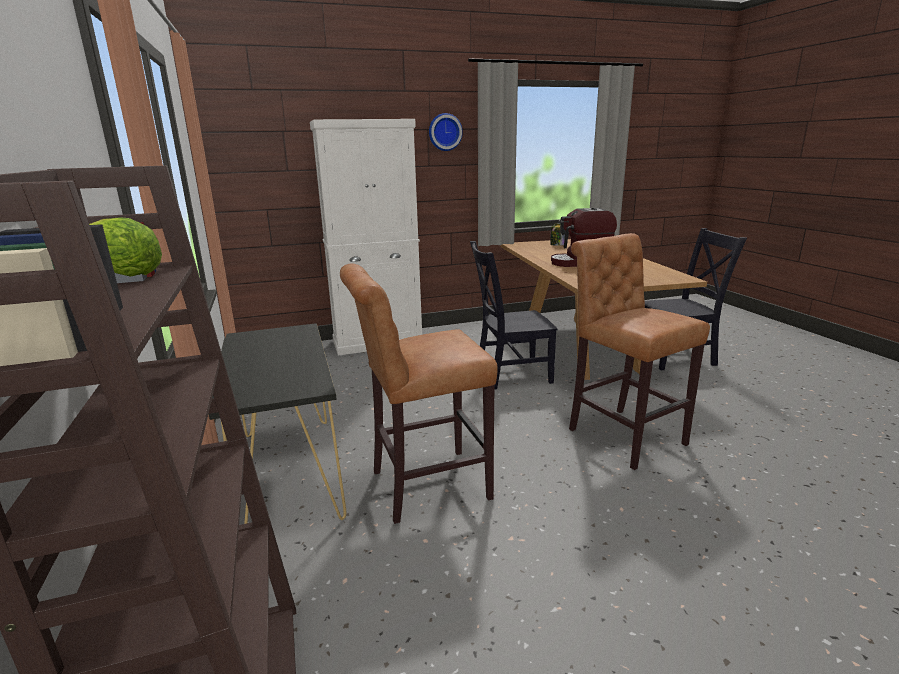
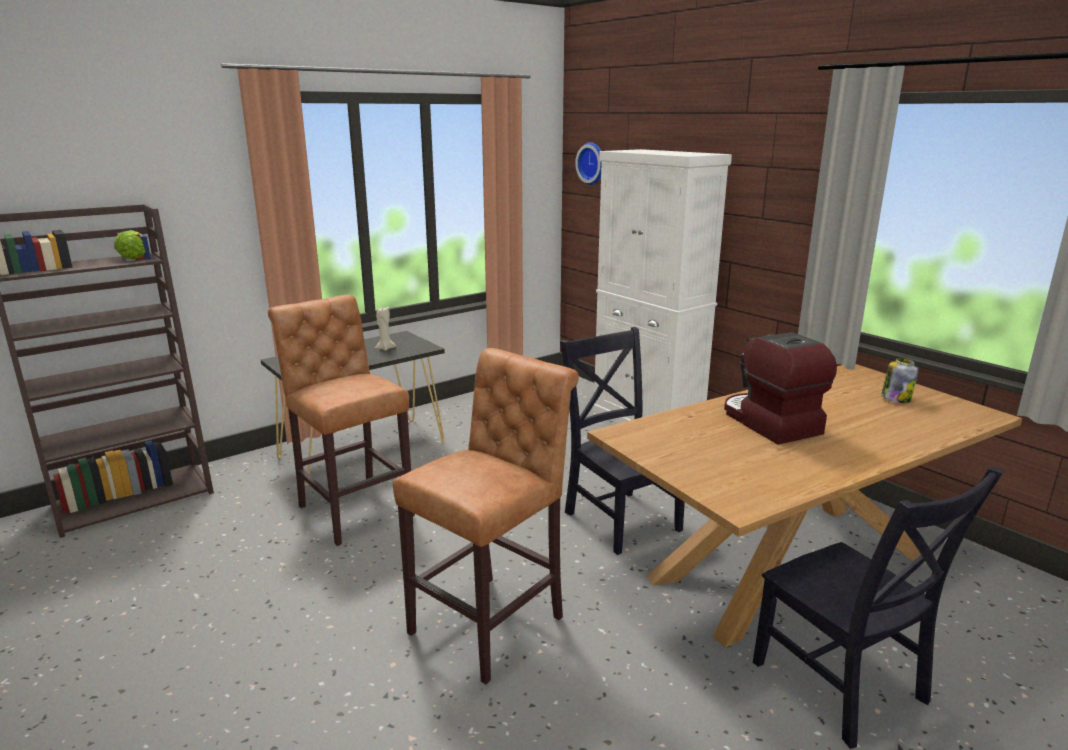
camera: 70 degrees right, 0 degrees up
wall clock [429,113,463,151] -> wall clock moved to [575,142,602,185]
none -> beige candle [375,307,396,351]

